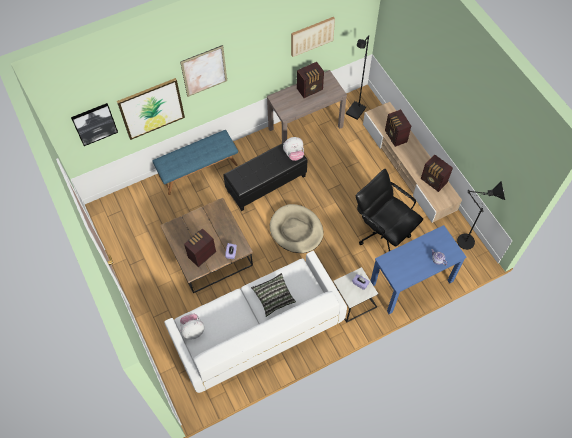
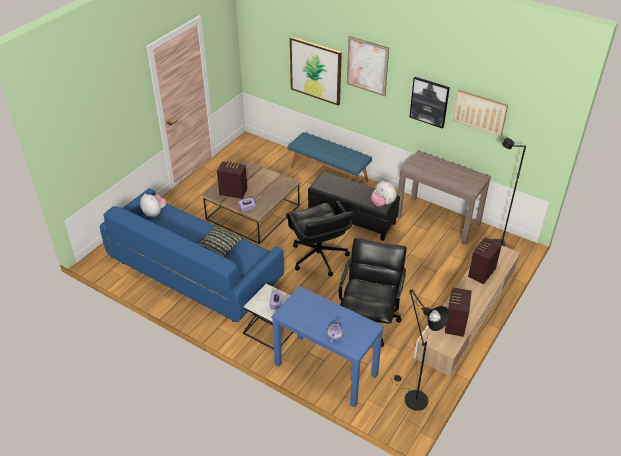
camera: 60 degrees right, 20 degrees down
picture [71,103,118,146] -> picture moved to [410,77,450,129]
white sofa [164,251,347,393] -> blue sofa [100,188,284,322]
beige dog bed [270,204,323,253] -> black office chair [286,200,354,276]
radio [297,62,324,98] -> none

